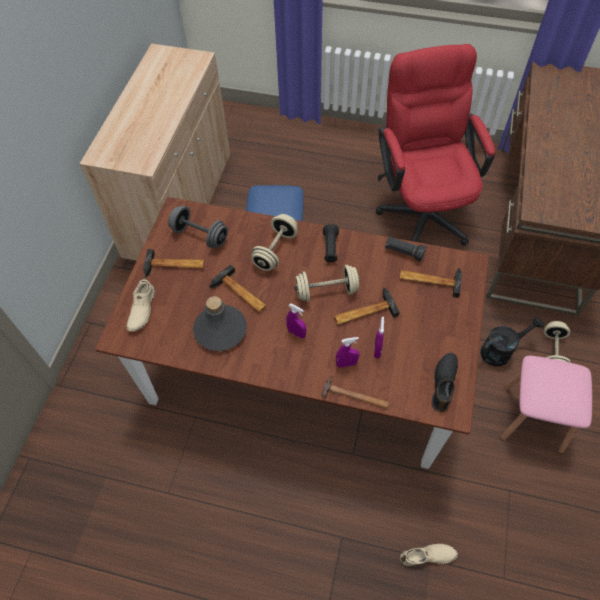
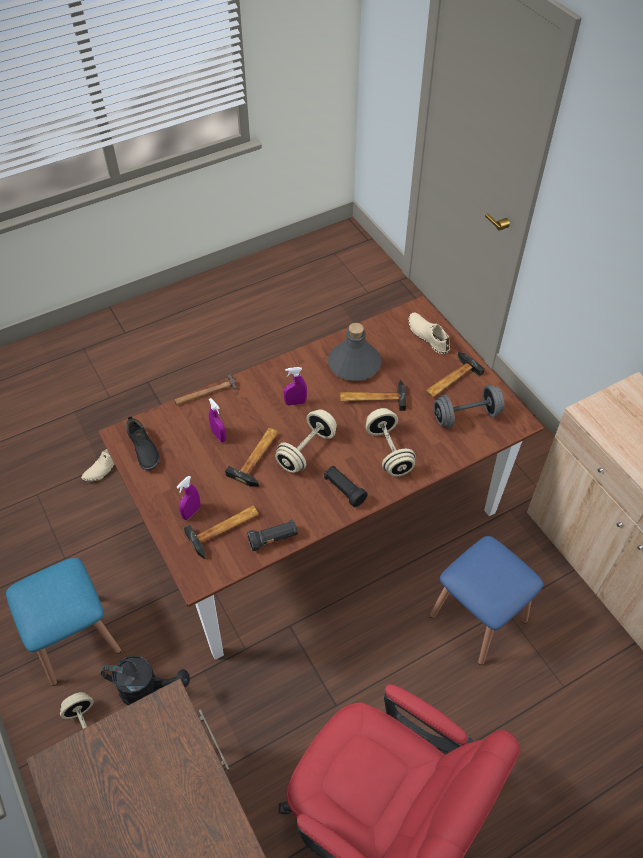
camera: 135 degrees right, 5 degrees down
purple spray bottle [336,337,359,368] -> purple spray bottle moved to [177,476,200,520]
black watering can [480,316,544,366] -> black watering can turned 105 degrees counterclockwise [101,655,190,705]
pink stool [501,356,592,454] -> blue stool [6,558,121,686]

